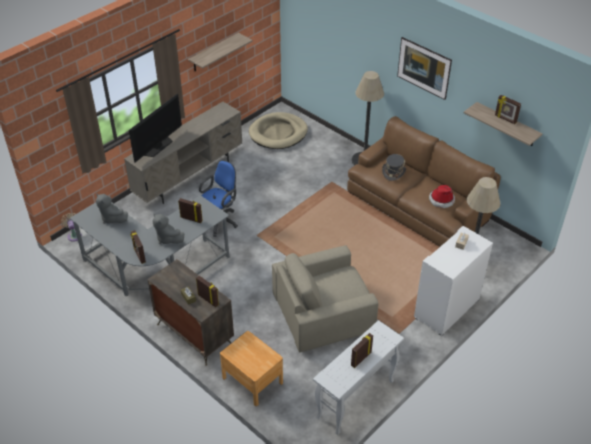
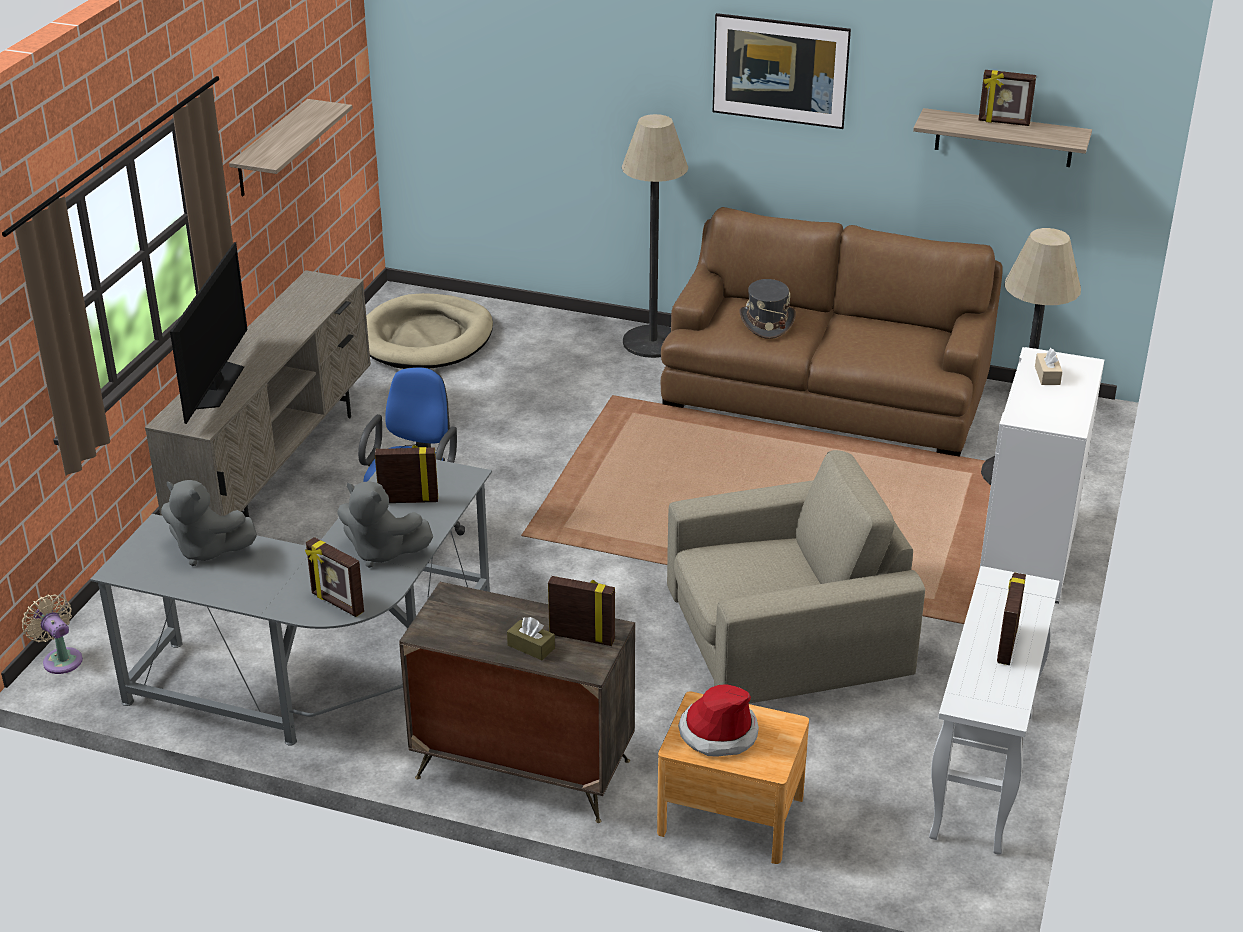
camera: 25 degrees left, 10 degrees down
beige armchair [272,245,378,352] -> beige armchair turned 150 degrees counterclockwise [667,450,925,704]
hat [429,185,455,208] -> hat moved to [678,684,759,757]

